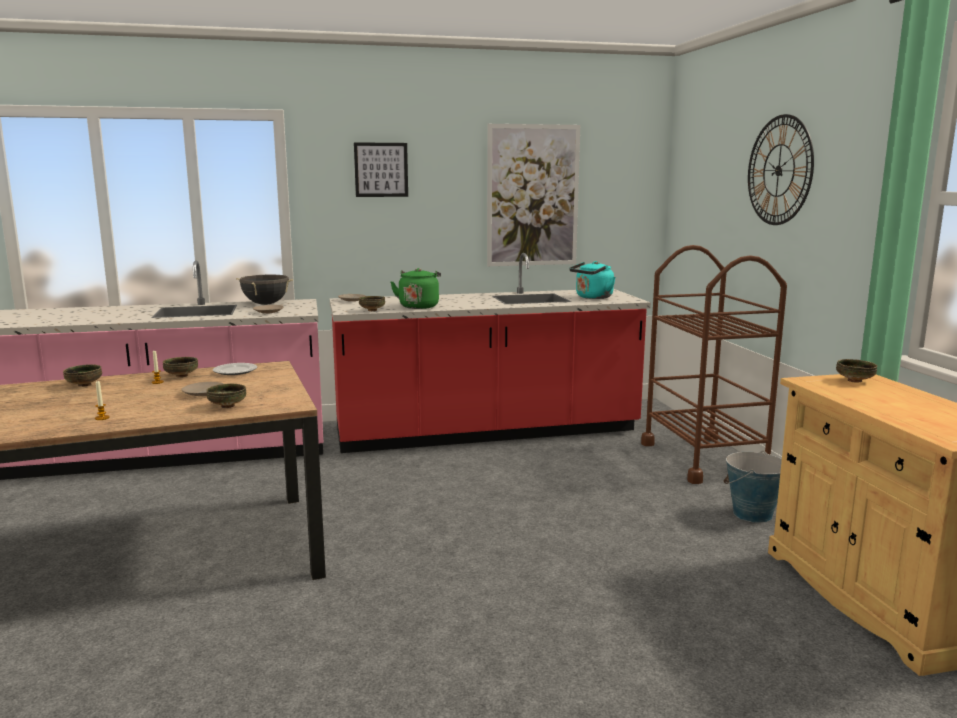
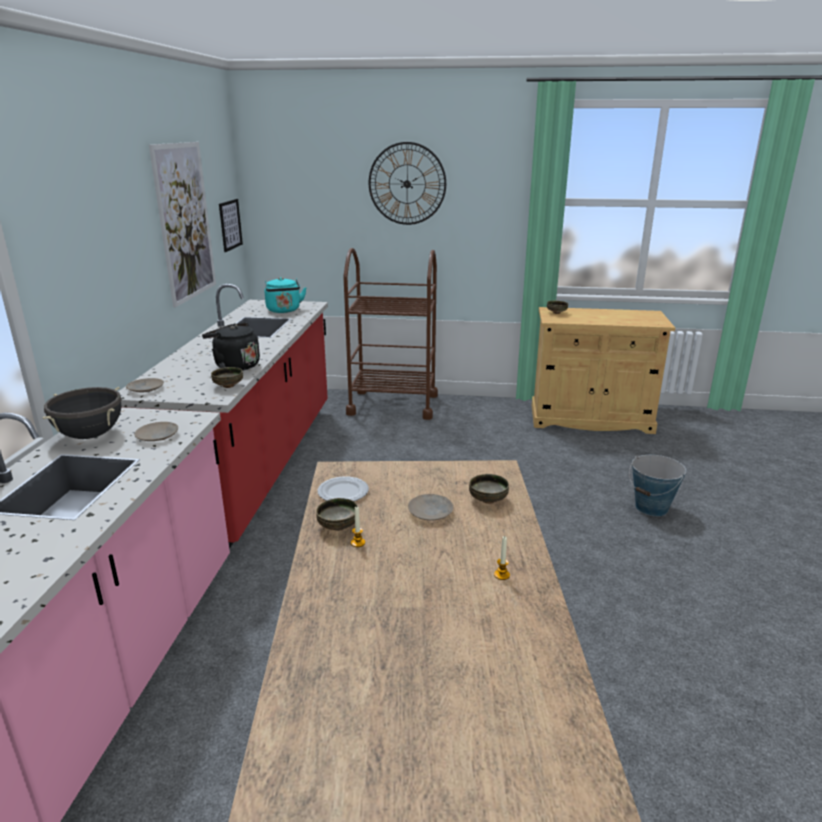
camera: 70 degrees left, 10 degrees up
bowl [63,364,102,387] -> none
picture [354,142,408,197] -> picture moved to [219,199,243,252]
green kettle [390,268,441,309] -> black kettle [202,322,260,371]
bucket [724,451,782,523] -> bucket moved to [629,455,686,516]

